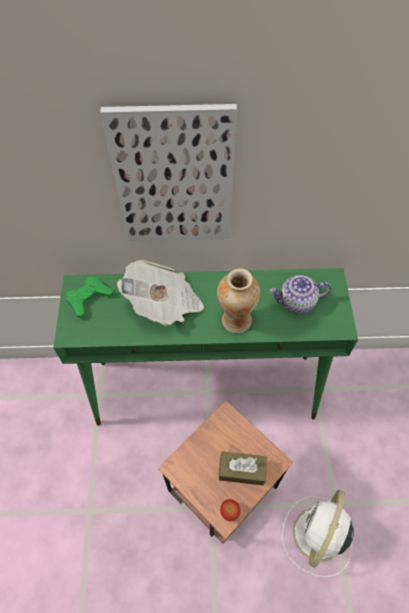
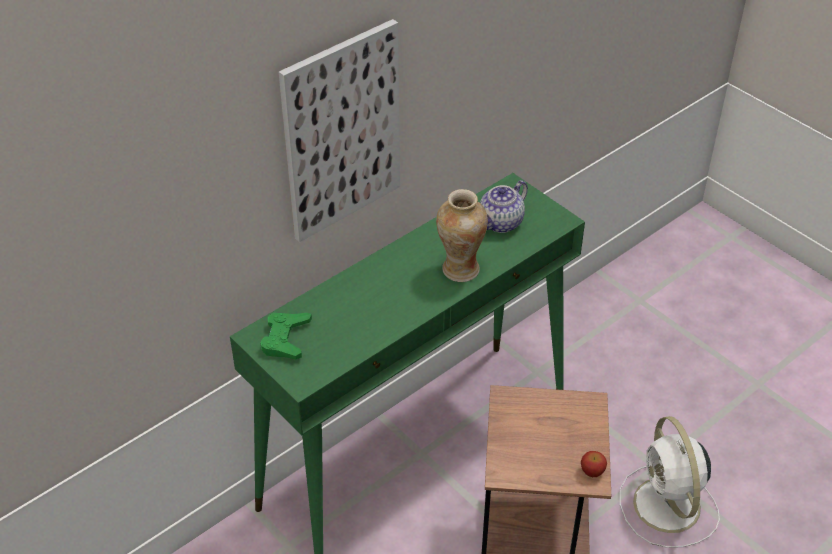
camera: 40 degrees left, 15 degrees down
newspaper [117,260,204,326] -> none
brown tissue box [219,451,267,485] -> none

